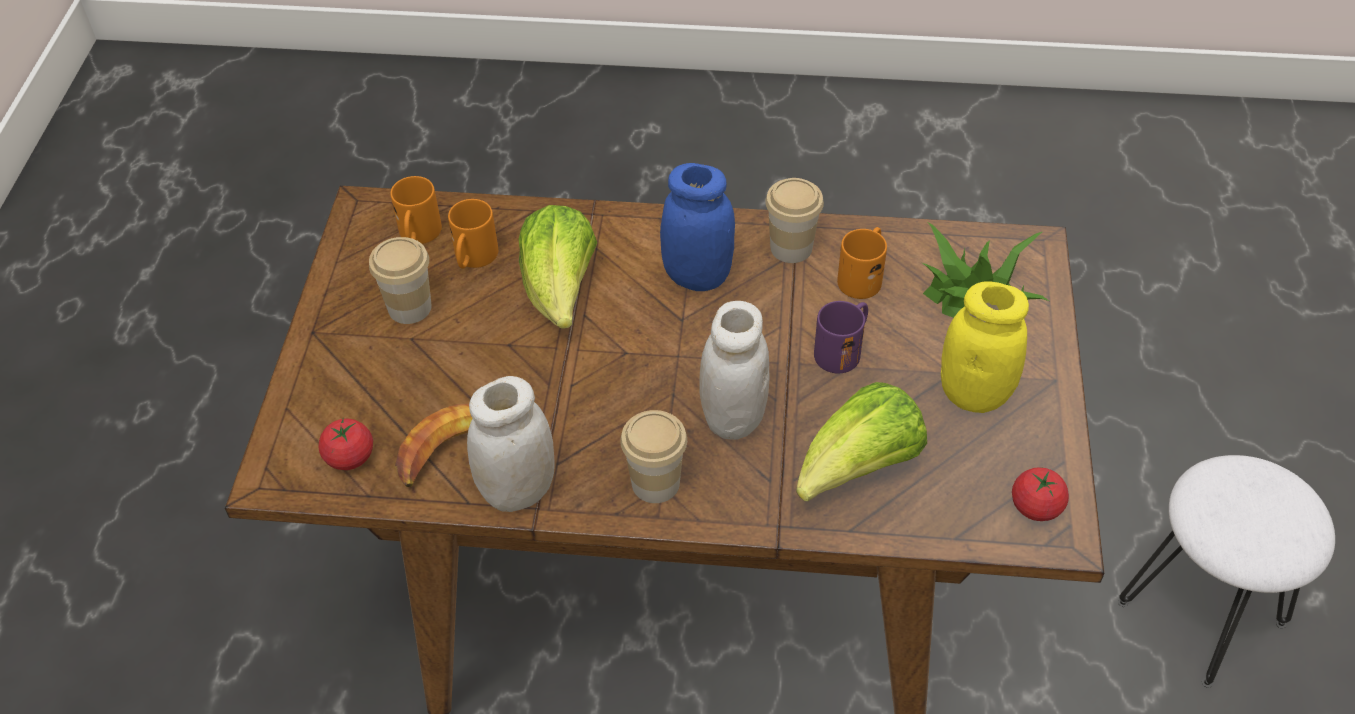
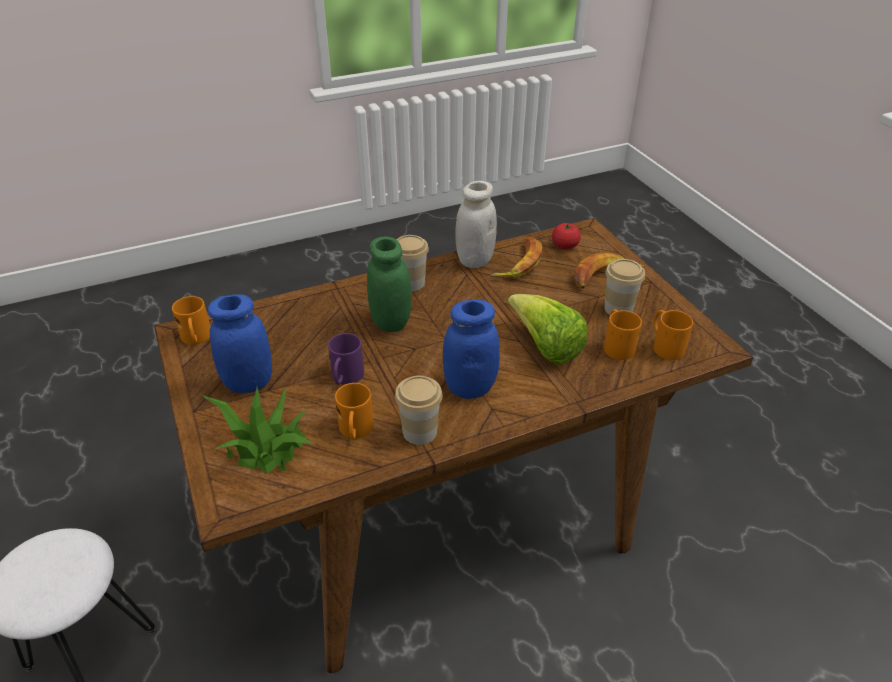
camera: 150 degrees right, 10 degrees down
white jar [699,301,769,440] -> green jar [367,237,412,332]
lettuce [796,382,927,501] -> none
yellow jar [941,281,1029,413] -> blue jar [208,294,272,393]
tomato [1012,467,1069,521] -> orange mug [172,296,211,345]
none -> banana [575,253,645,288]

